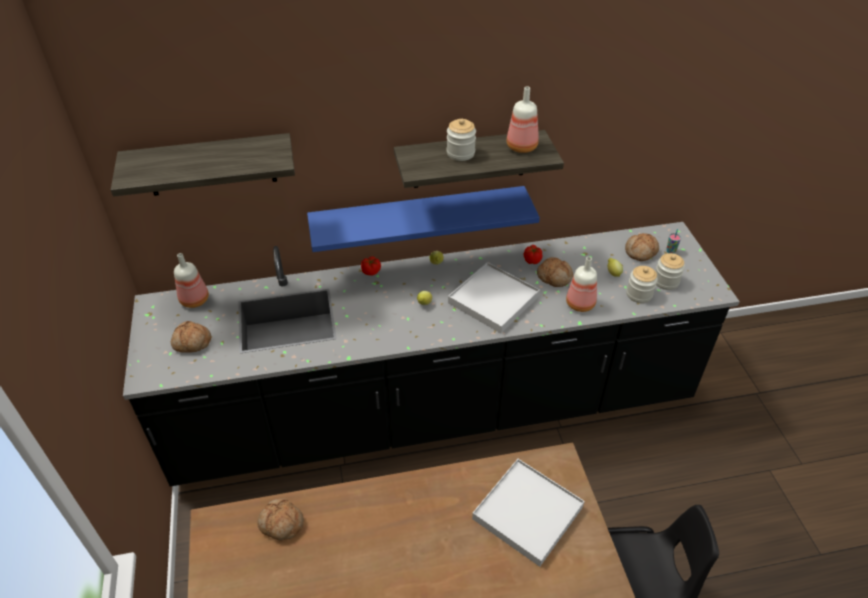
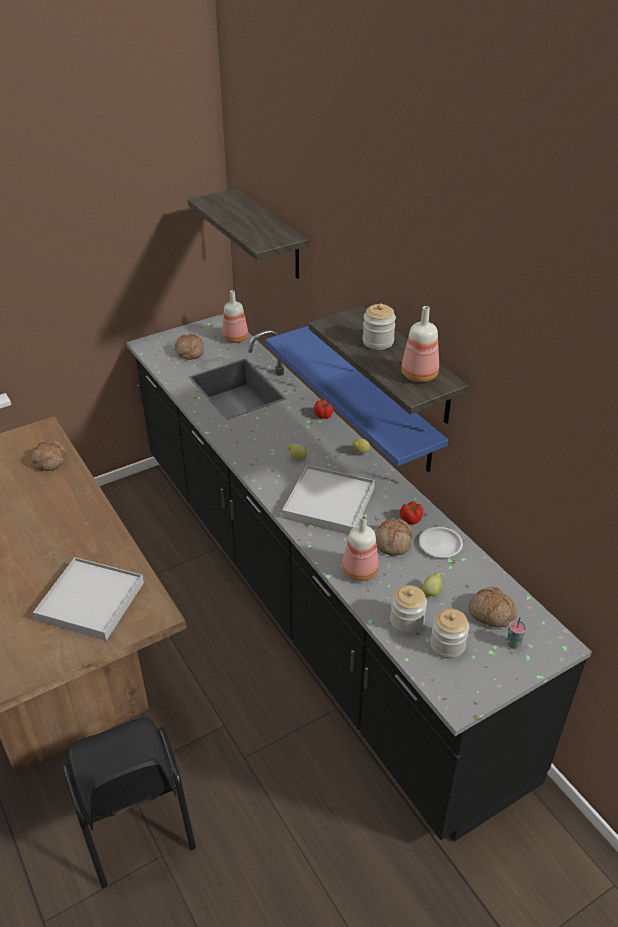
camera: 70 degrees right, 5 degrees down
none -> white plate [419,527,463,558]

